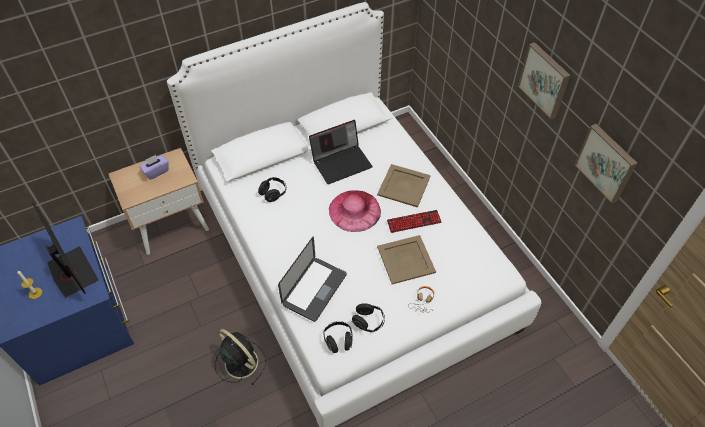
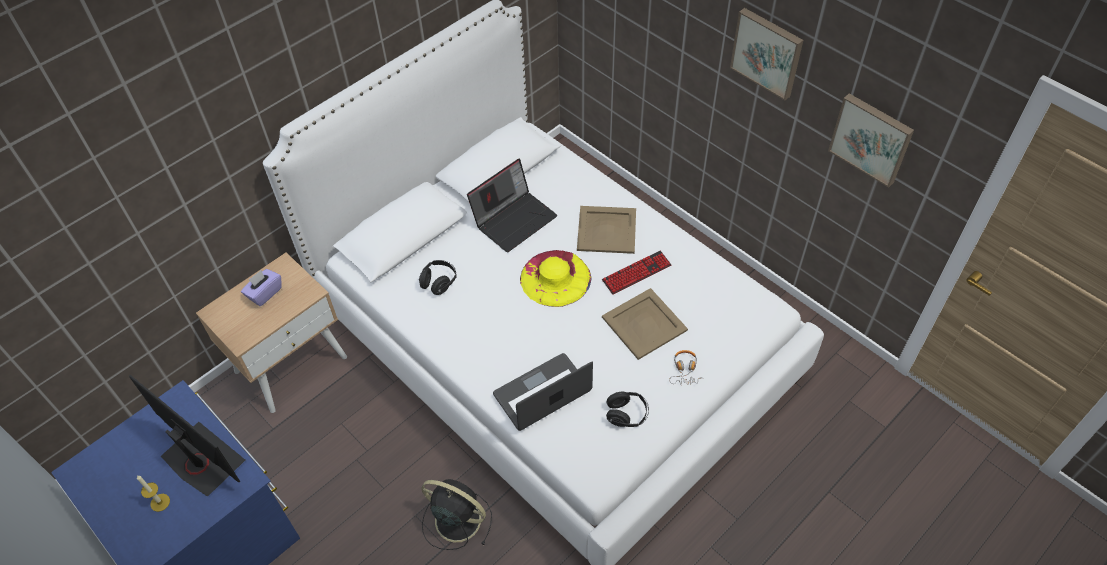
camera: 15 degrees left, 0 degrees up
laptop [278,237,347,322] -> laptop turned 135 degrees counterclockwise [493,353,593,431]
black headphones [323,321,353,353] -> none
pink hat [329,190,381,232] -> yellow hat [520,250,591,307]

